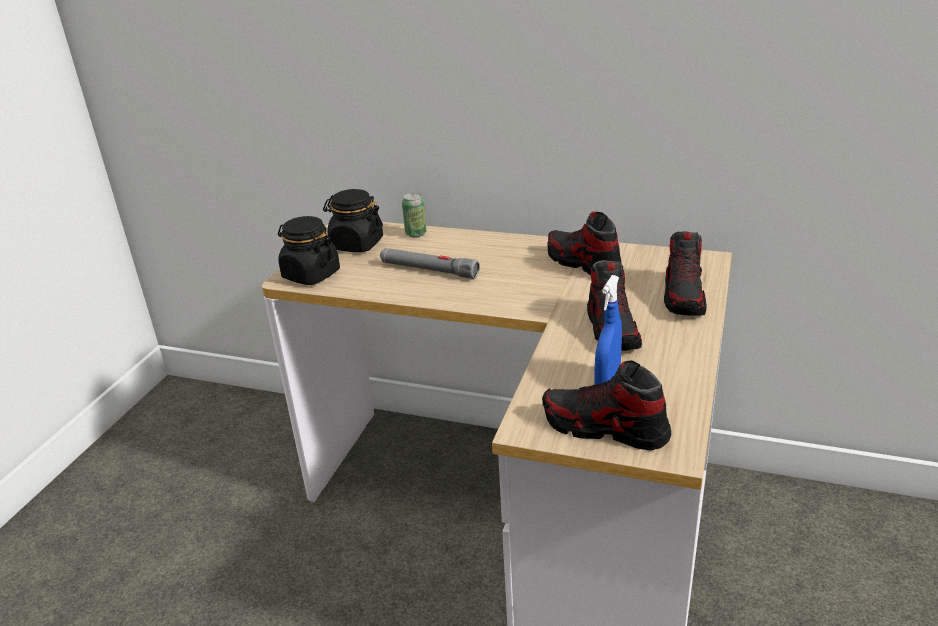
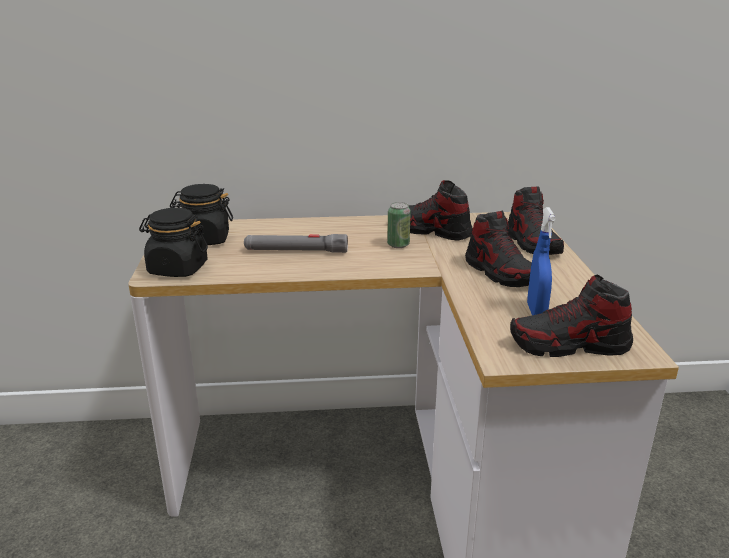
camera: 25 degrees left, 5 degrees down
can [402,193,426,237] -> can moved to [387,202,411,248]

